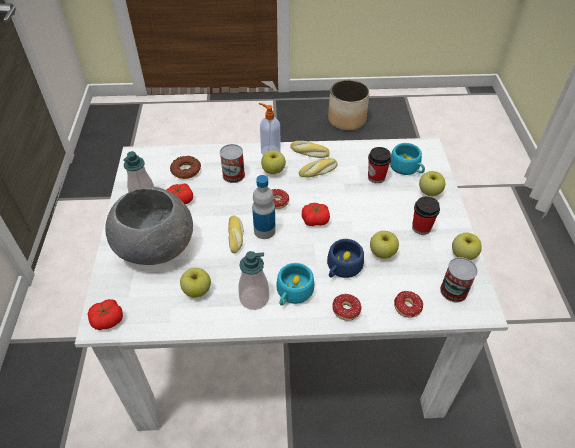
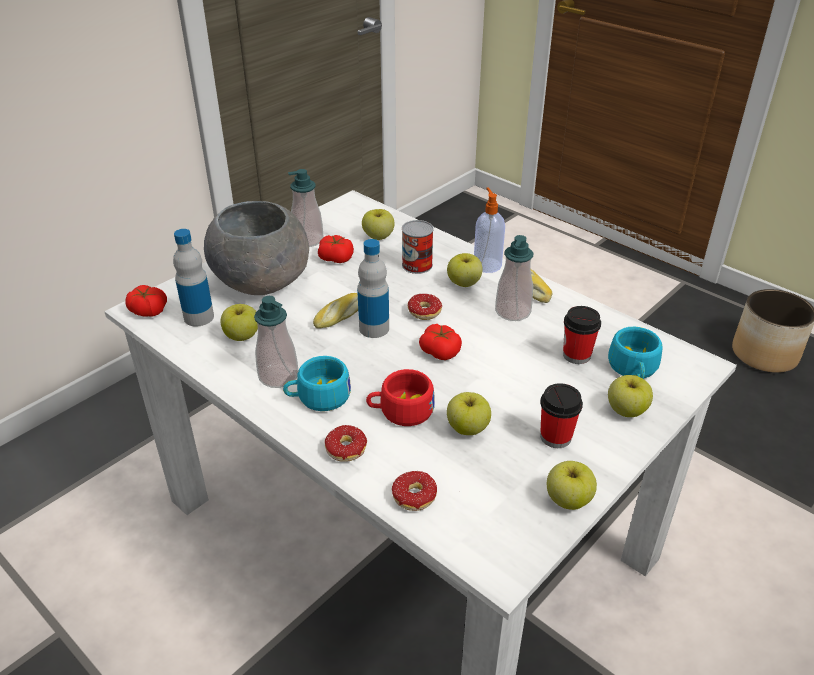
camera: 45 degrees right, 10 degrees down
donut [170,156,201,179] -> apple [362,209,395,240]
bread [299,158,338,178] -> soap dispenser [495,235,533,321]
blue cup [327,239,364,278] -> red cup [366,369,435,426]
can [440,257,478,302] -> none
none -> bottle [173,229,214,326]

